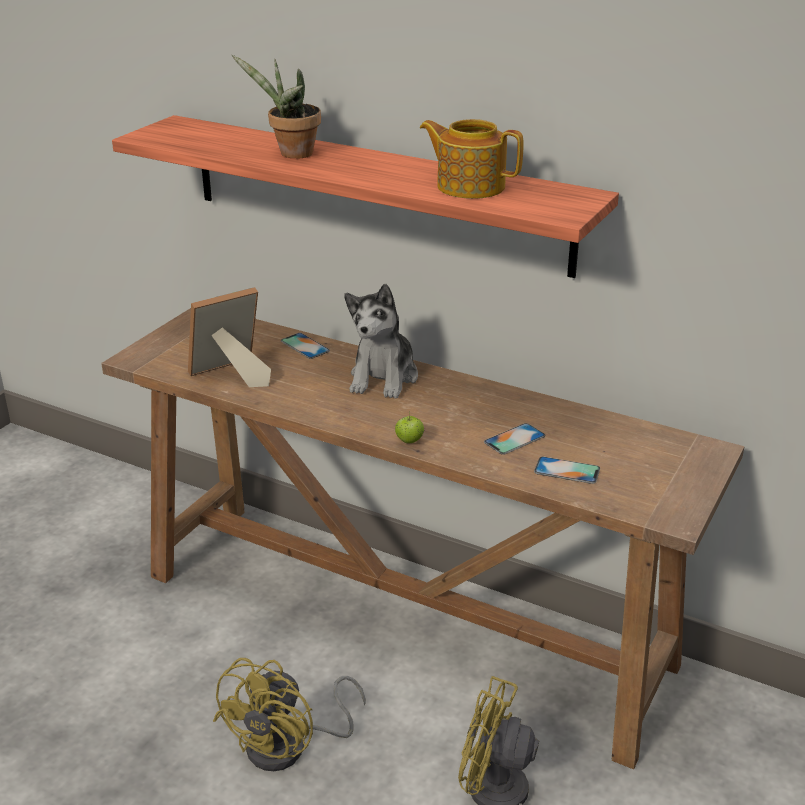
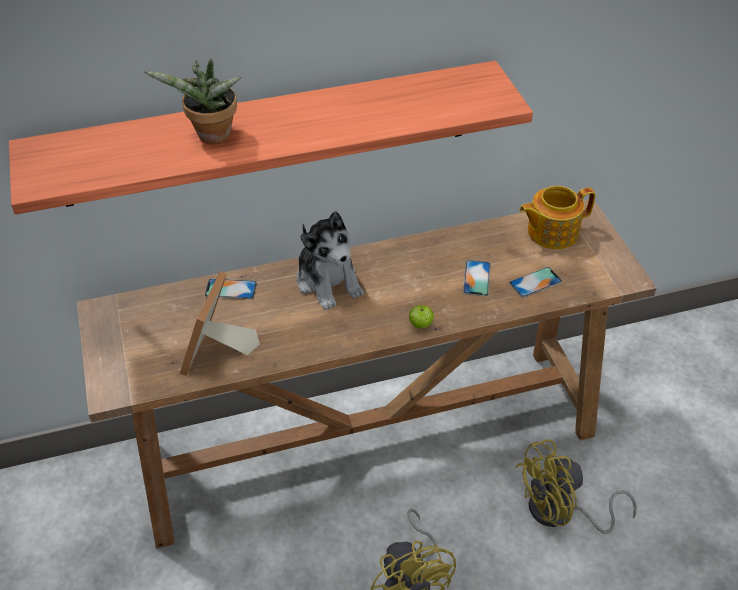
camera: 45 degrees left, 15 degrees up
teapot [420,119,523,199] -> teapot moved to [519,186,596,249]

